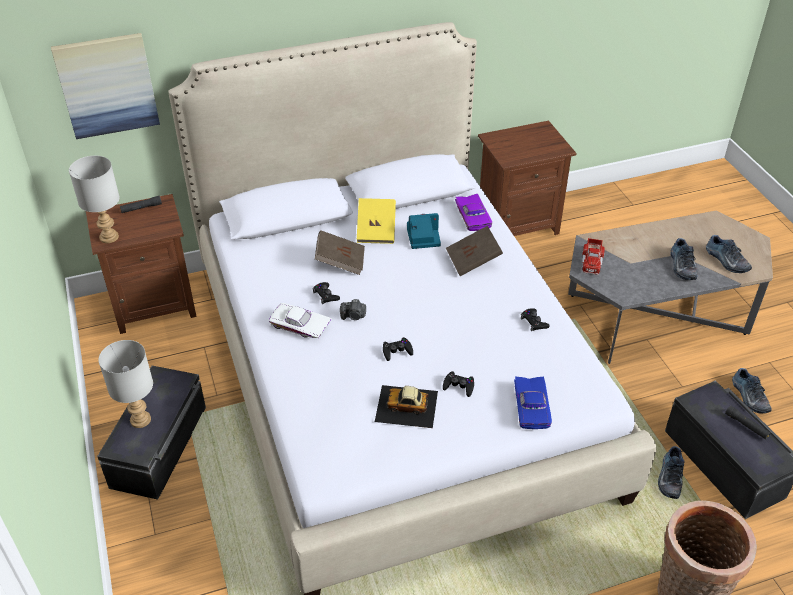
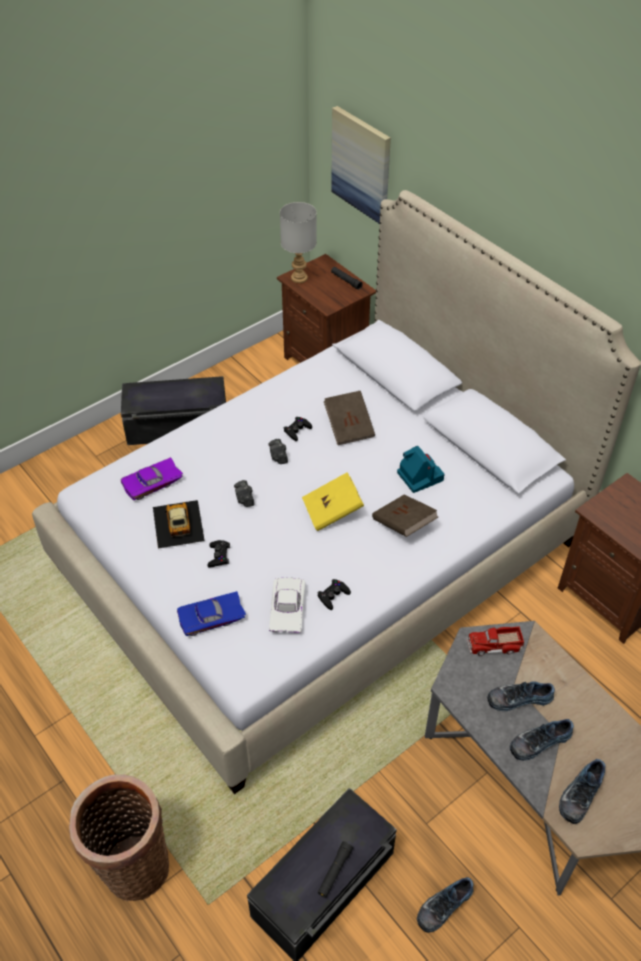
camera: 70 degrees right, 5 degrees up
grey table lamp [98,340,153,428] -> none
white toy car [269,303,332,338] -> white toy car moved to [269,578,305,633]
yellow book [357,198,396,244] -> yellow book moved to [302,472,364,531]
black game controller [383,337,413,361] -> camera [234,480,254,507]
purple toy car [455,194,492,231] -> purple toy car moved to [121,457,183,500]
shoe [658,446,685,499] -> shoe moved to [487,681,555,711]

